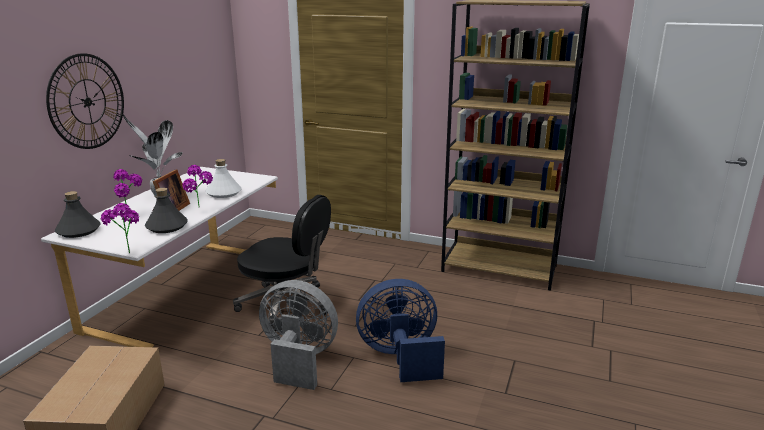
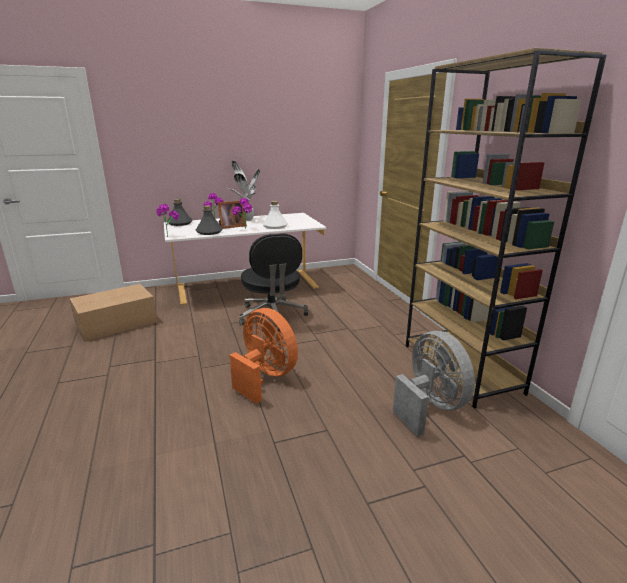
camera: 50 degrees right, 0 degrees up
wall clock [46,53,124,149] -> none
grey fan [259,280,338,390] -> grey fan moved to [393,331,475,437]
blue fan [356,279,445,382] -> orange fan [230,308,298,404]

